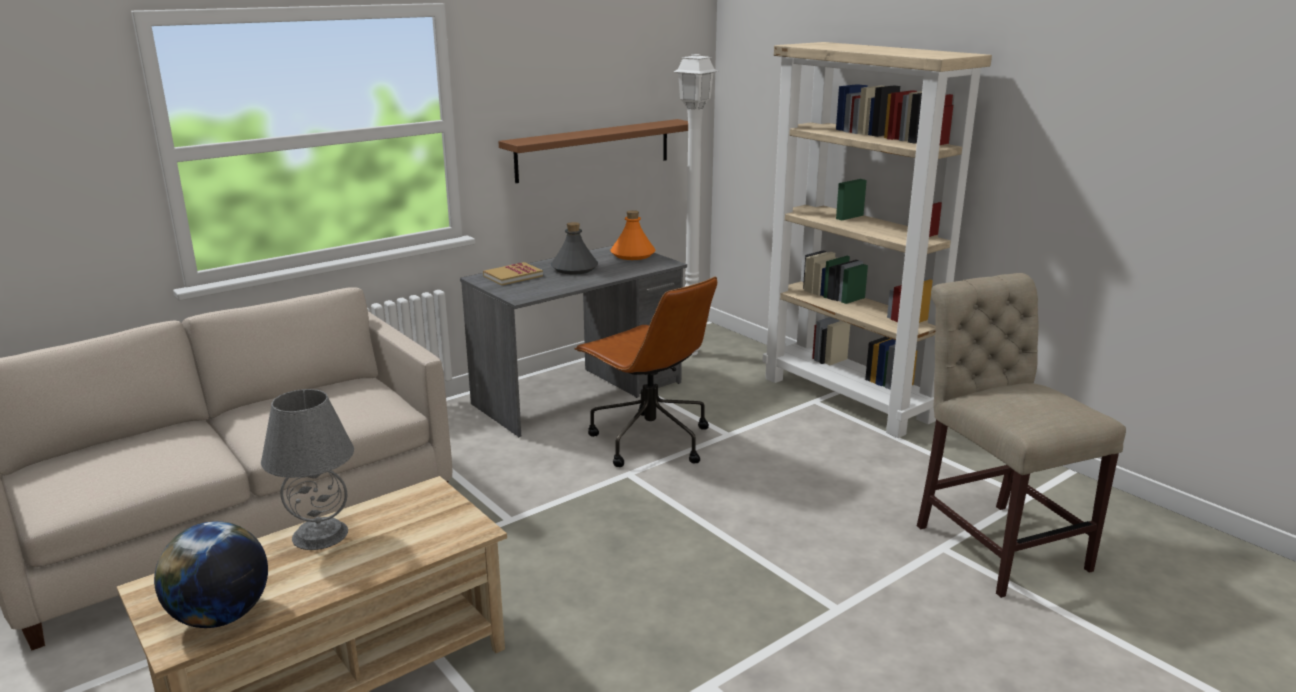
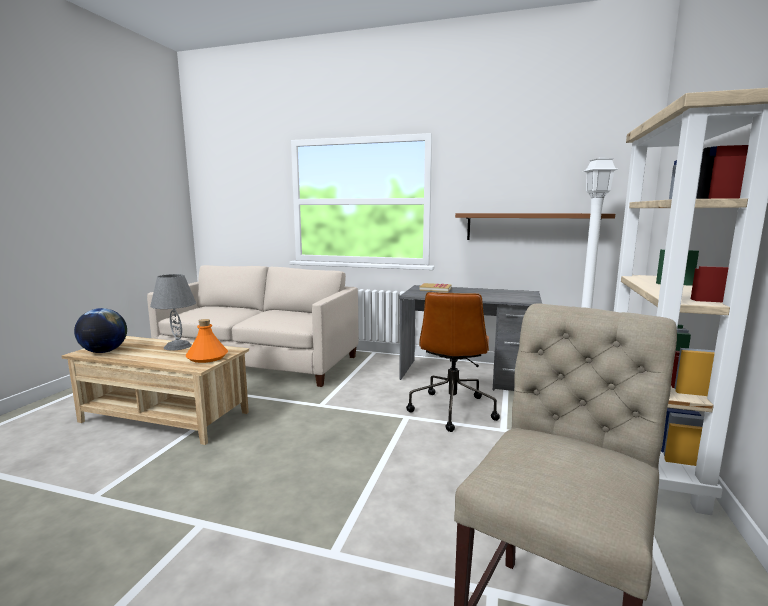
camera: 55 degrees right, 10 degrees down
grey bottle [551,222,598,275] -> none
orange bottle [611,210,656,260] -> orange bottle moved to [186,319,228,363]

